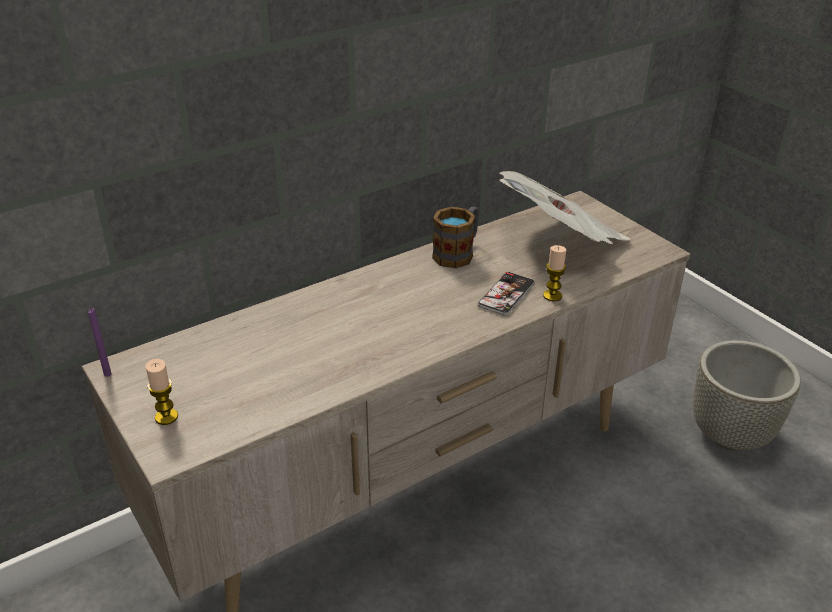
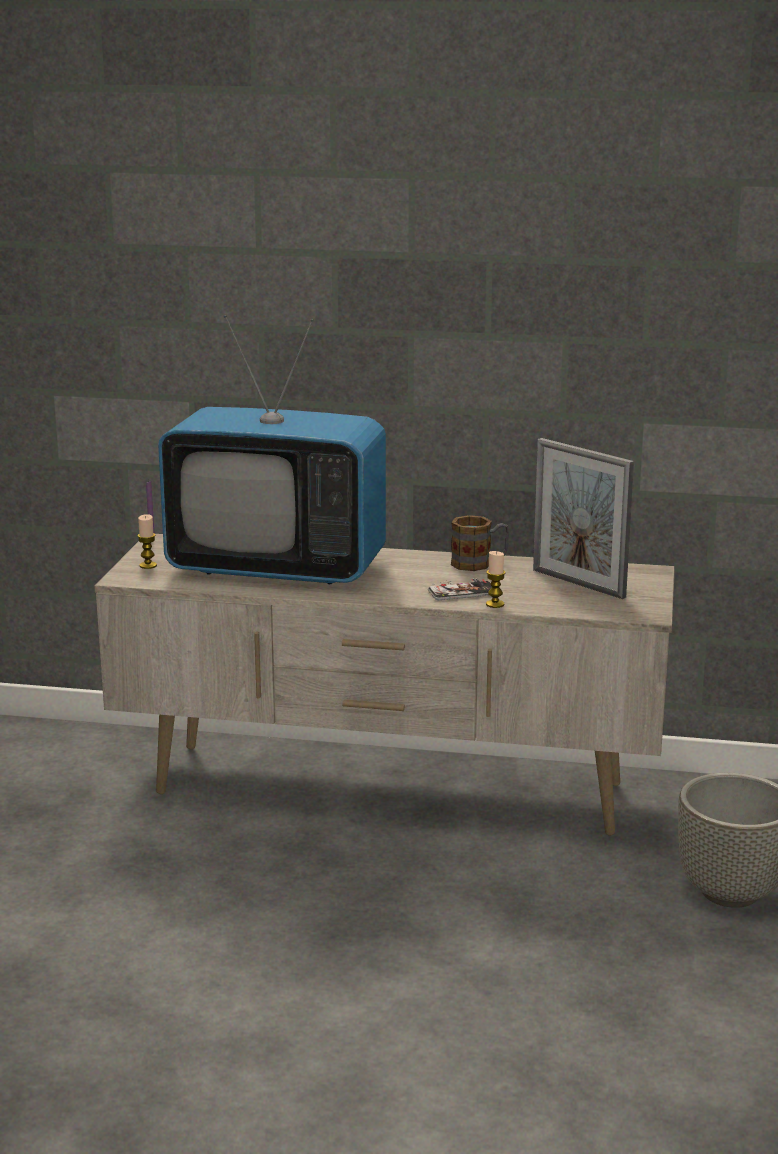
camera: 45 degrees right, 15 degrees down
newspaper [499,171,631,244] -> picture frame [533,438,634,599]
none -> television [158,315,386,584]

